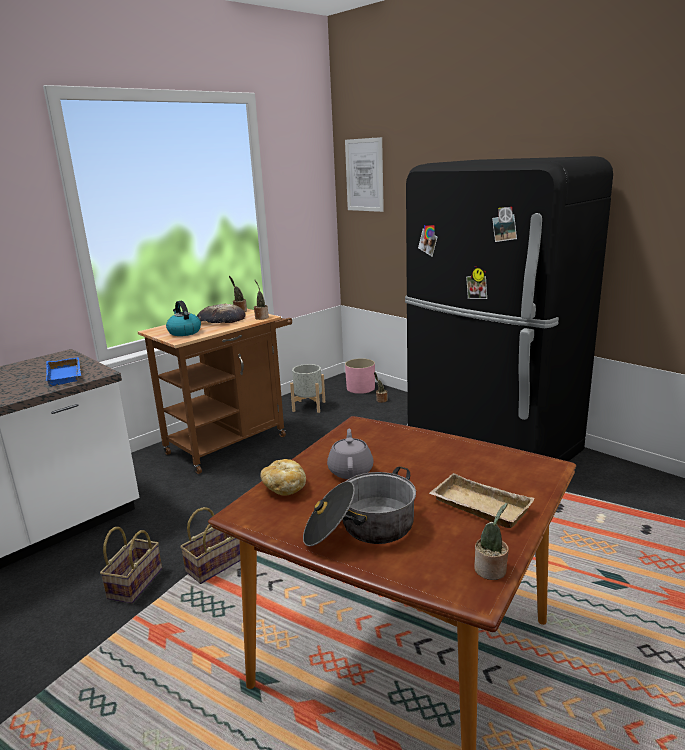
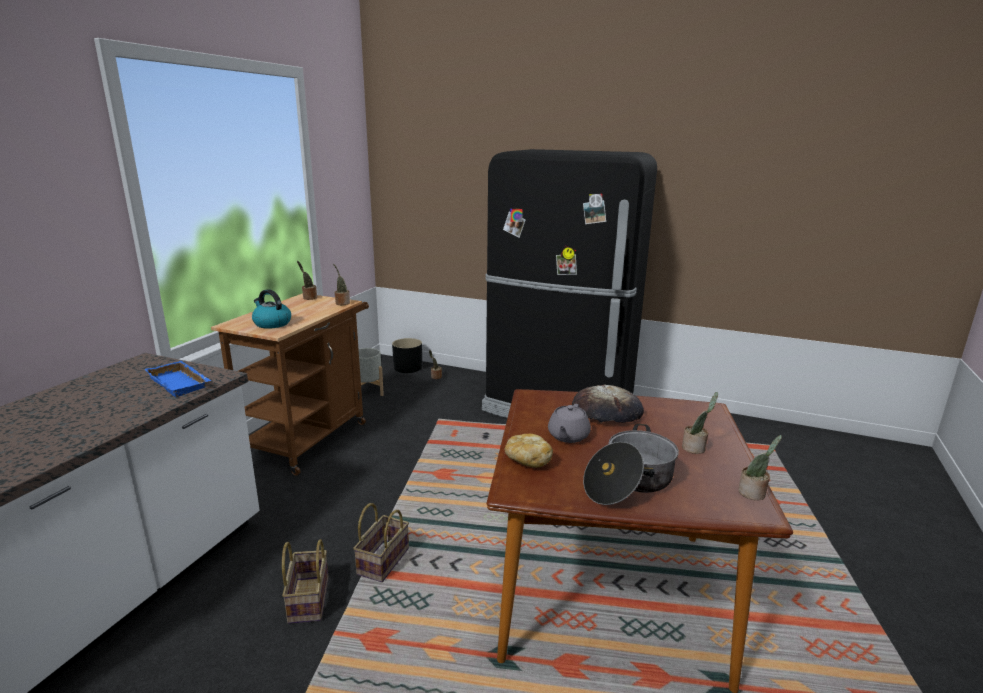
camera: 25 degrees left, 0 degrees up
bread [197,303,246,323] -> bread moved to [572,384,644,423]
grey teapot [327,429,374,479] -> grey teapot turned 135 degrees counterclockwise [548,404,591,443]
picture [345,137,384,212] -> none
pink planter [345,358,375,394] -> black planter [392,338,422,373]
beige tray [429,473,535,528] -> potted plant [682,392,718,454]

